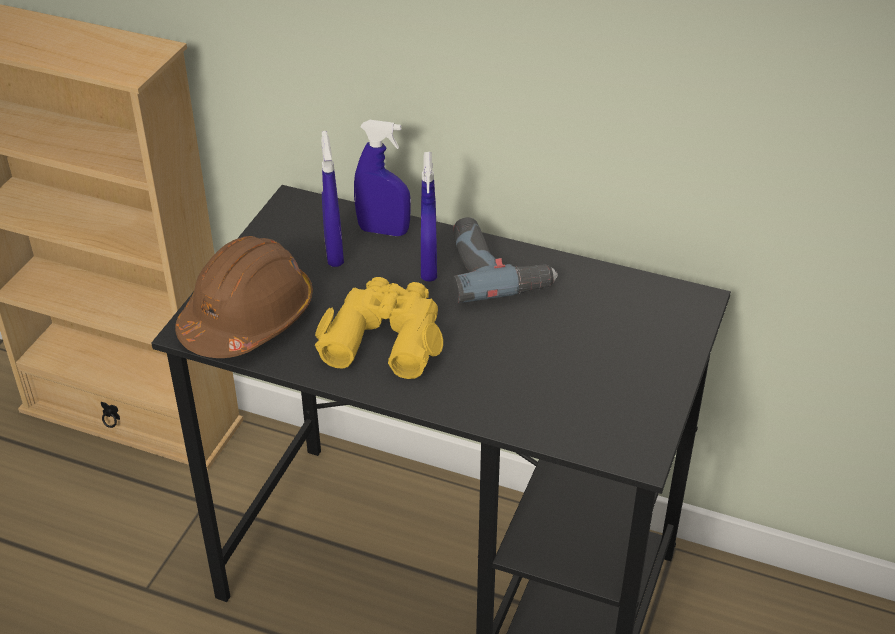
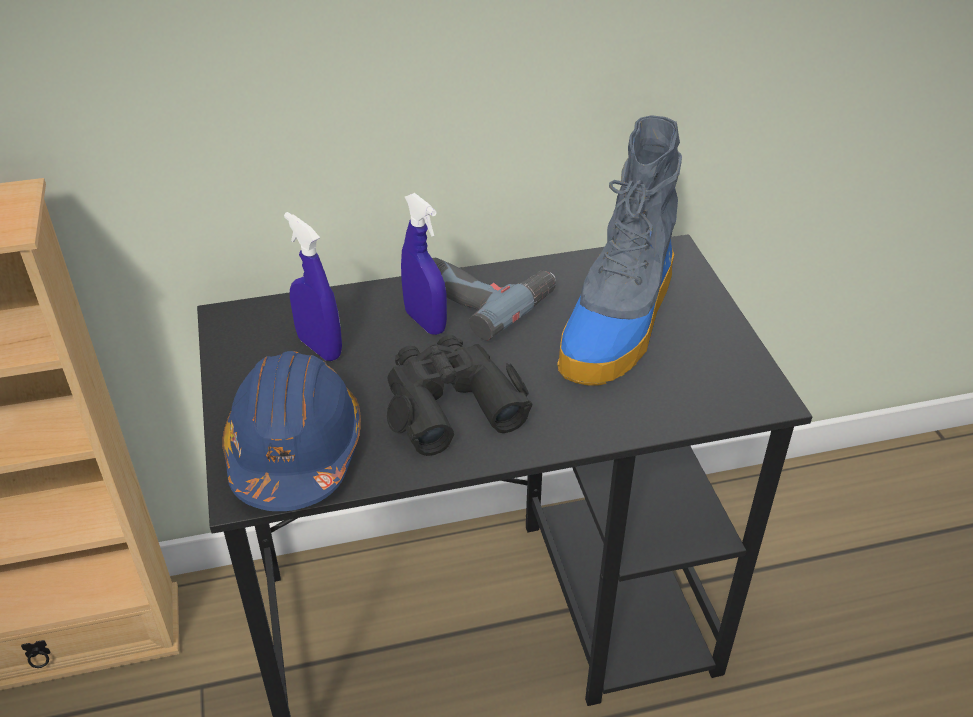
camera: 35 degrees left, 0 degrees up
brown hard hat [175,236,313,358] -> blue hard hat [222,351,361,511]
yellow binoculars [315,277,443,379] -> black binoculars [387,335,533,456]
blue spray bottle [354,120,411,236] -> none
none -> boot [557,115,682,386]

